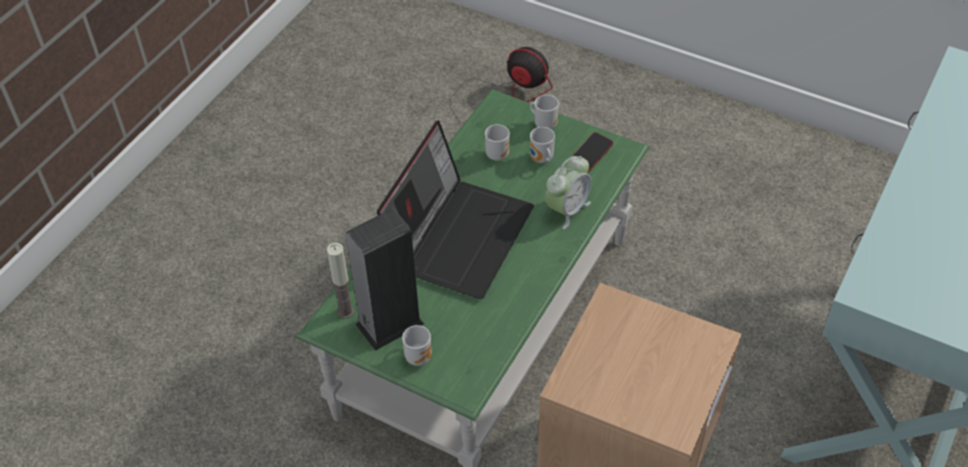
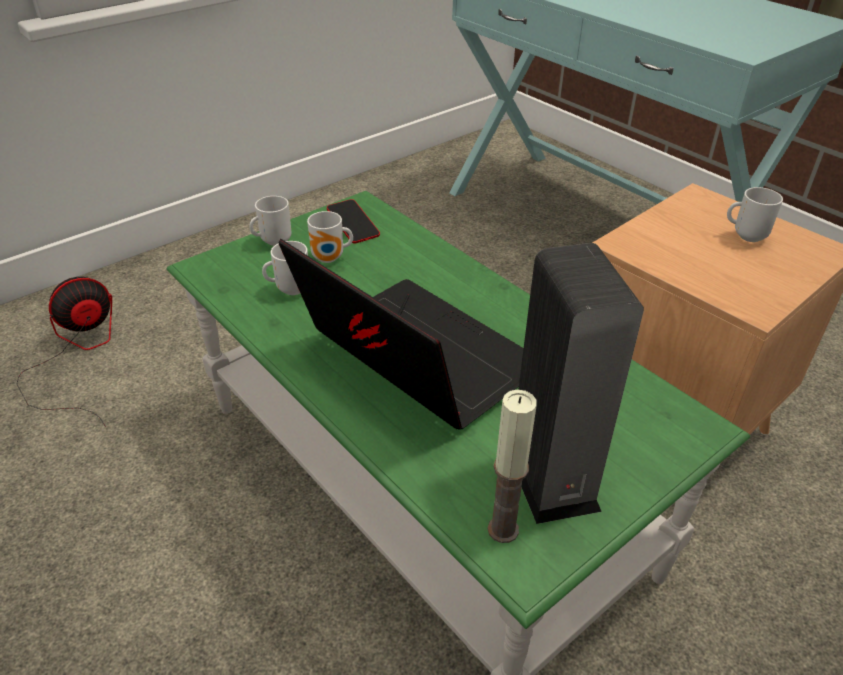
camera: 70 degrees left, 10 degrees down
mug [402,325,432,366] -> mug moved to [727,187,783,242]
alarm clock [545,156,591,229] -> none

